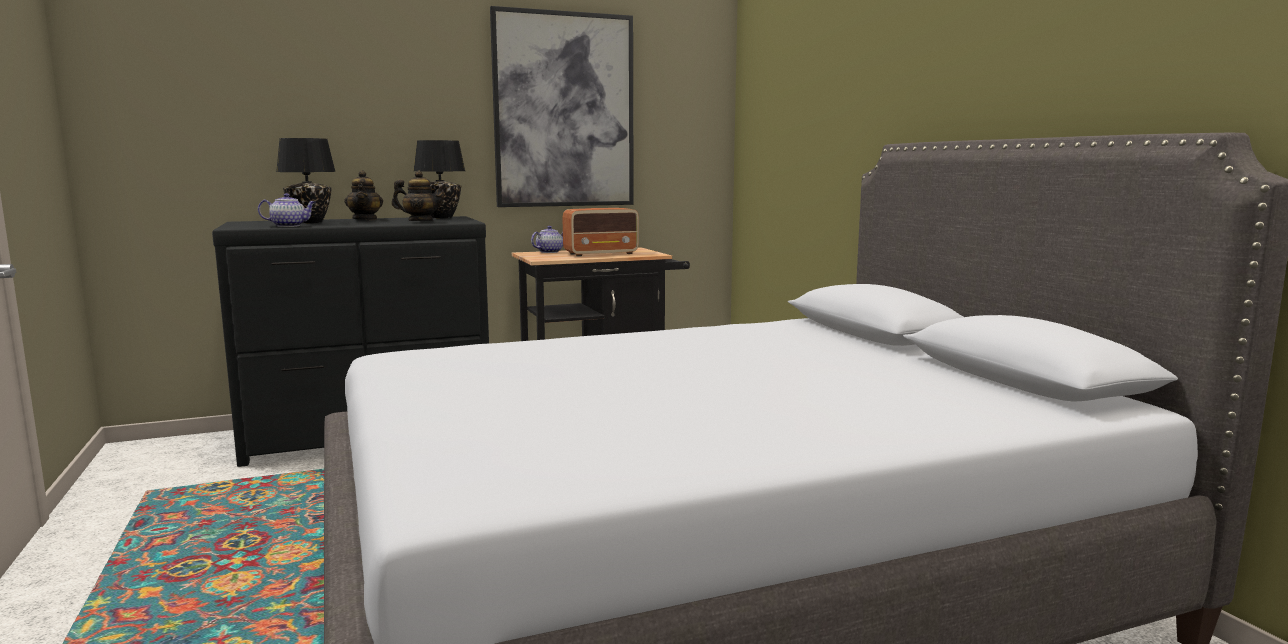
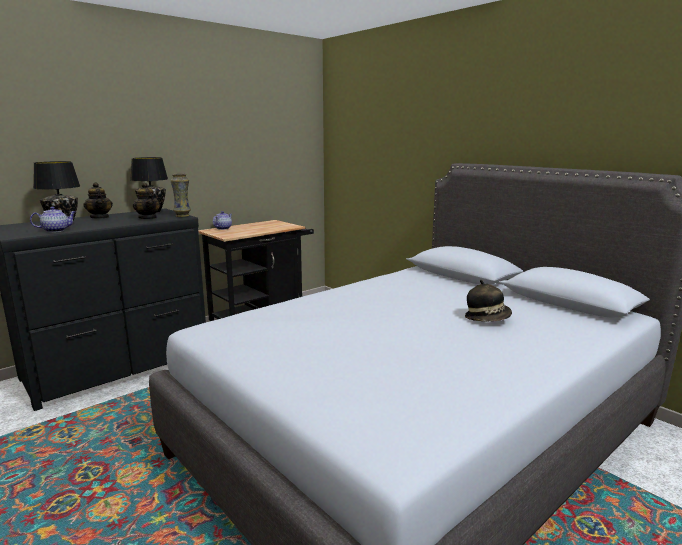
camera: 20 degrees left, 5 degrees up
teapot [391,171,447,221] -> teapot turned 75 degrees clockwise [133,183,160,219]
picture [490,6,634,207] -> none
radio [562,208,639,257] -> none
none -> vase [170,174,191,217]
none -> hat [465,280,512,322]

